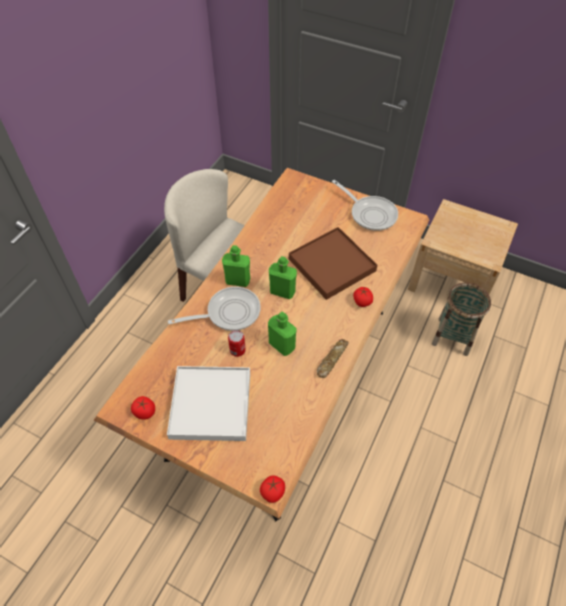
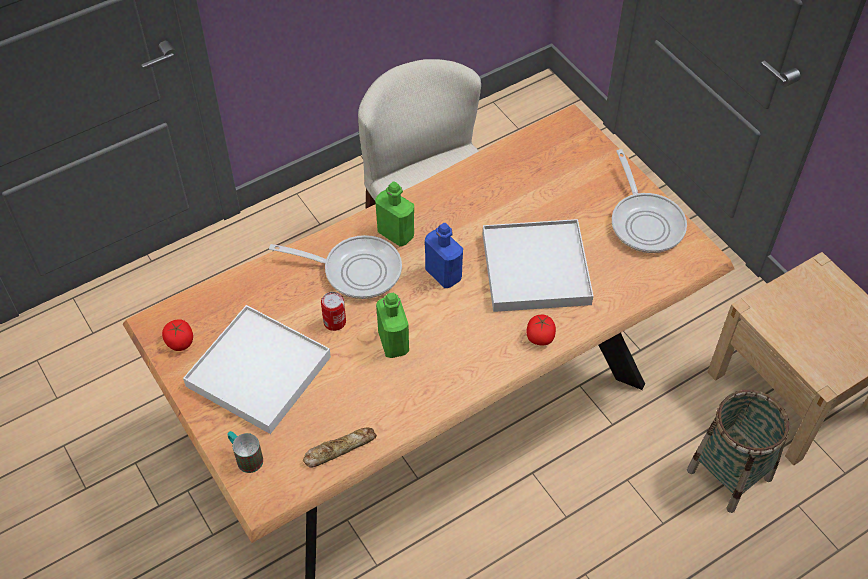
camera: 30 degrees right, 0 degrees up
tomato [260,475,285,503] -> none
green bottle [269,256,297,299] -> blue bottle [425,223,463,288]
brown tray [289,227,377,300] -> white tray [483,219,593,312]
bread [317,339,349,378] -> bread moved to [303,427,377,468]
none -> mug [227,431,263,473]

